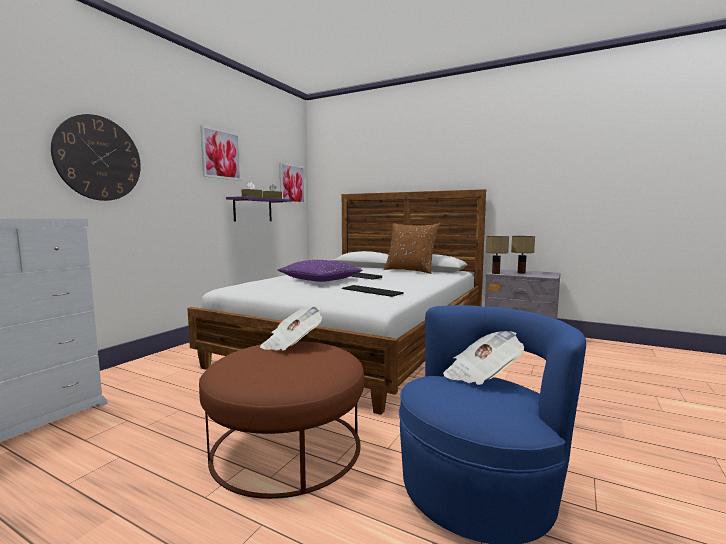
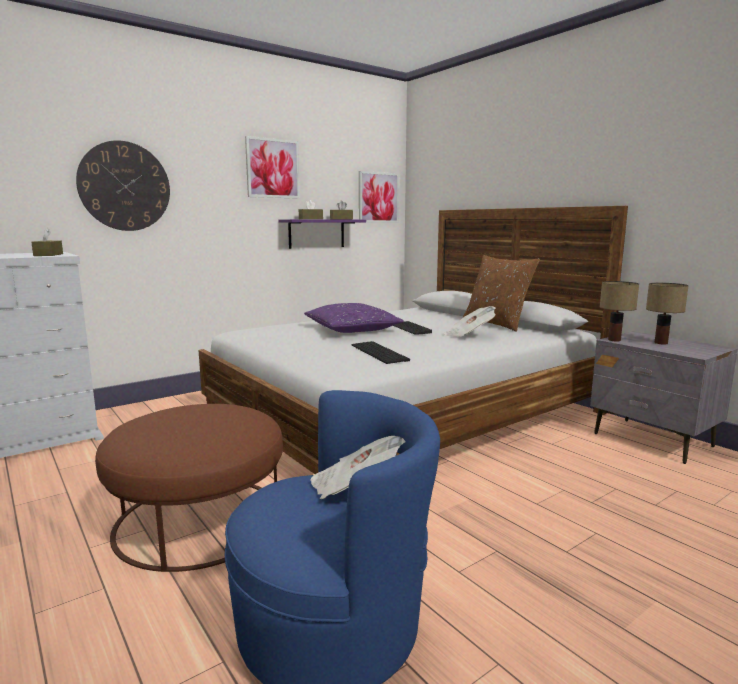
camera: 25 degrees right, 5 degrees up
newspaper [260,306,322,351] -> newspaper moved to [444,306,496,337]
none -> brown tissue box [31,227,63,256]

